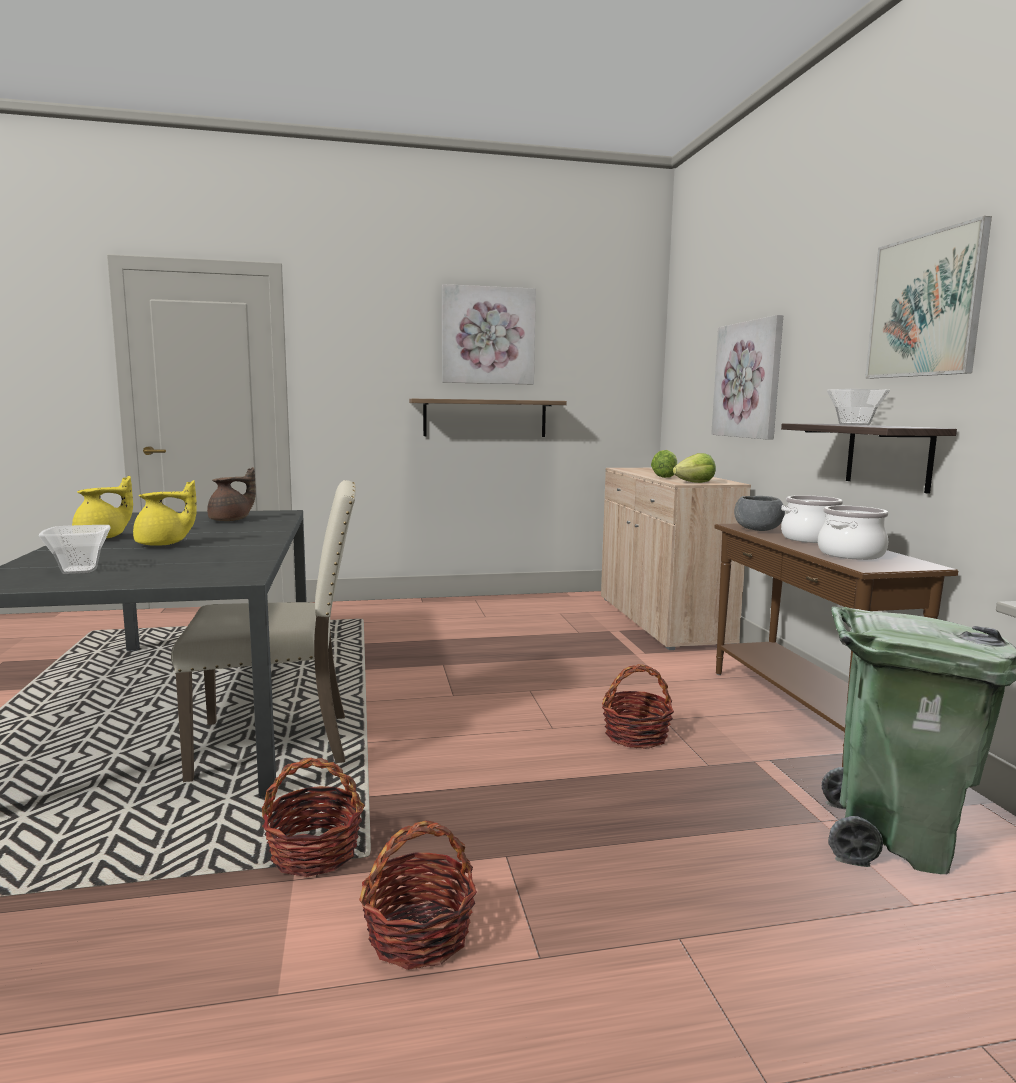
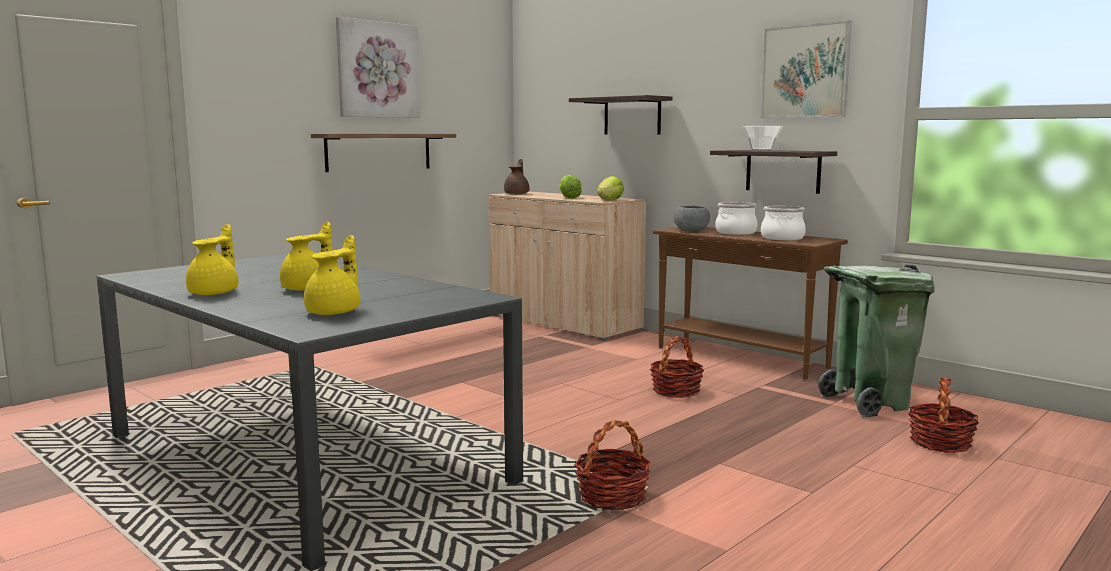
camera: 35 degrees left, 0 degrees up
bowl [39,525,111,574] -> yellow teapot [304,235,361,315]
beige chair [171,480,356,782] -> none
brown teapot [207,467,256,521] -> brown teapot moved to [504,159,530,195]
basket [359,821,477,970] -> basket moved to [908,377,979,453]
picture [711,315,783,440] -> shelf [569,95,673,134]

